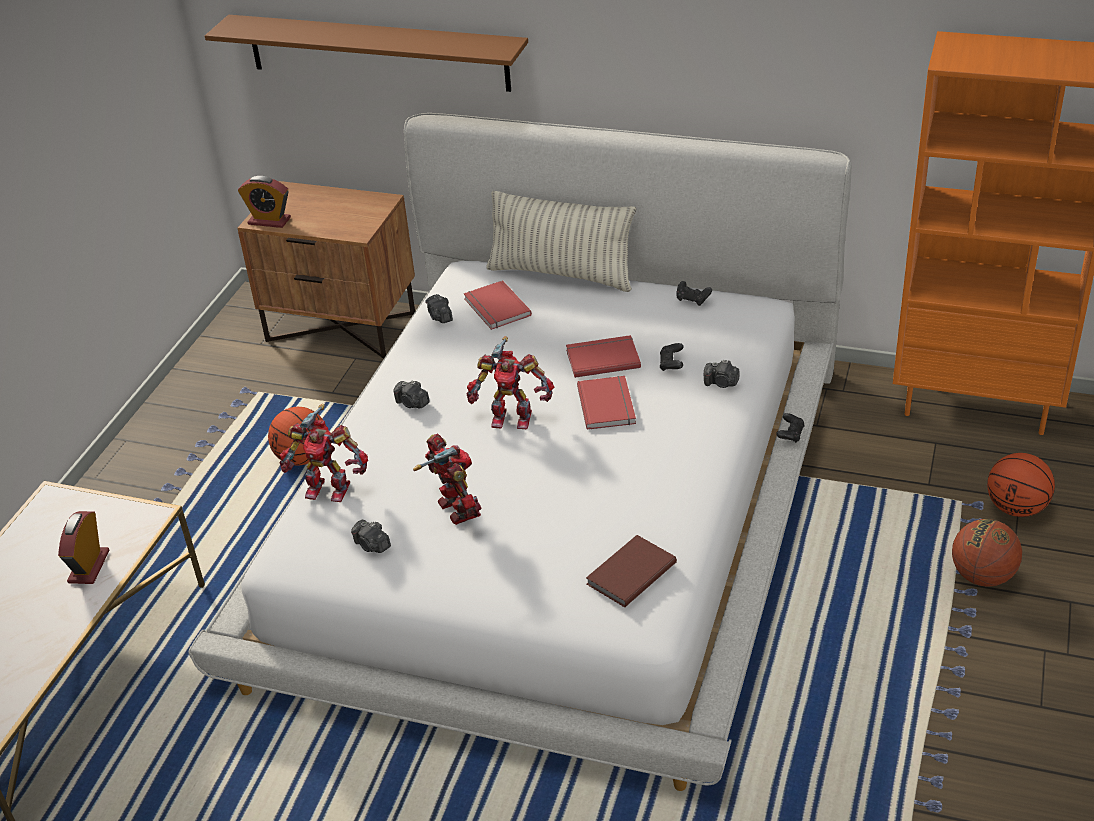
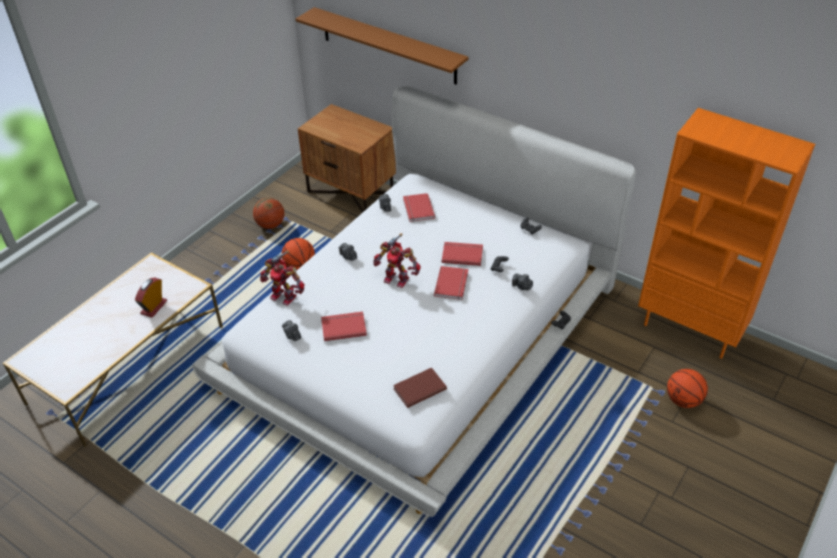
camera: 15 degrees right, 5 degrees up
alarm clock [238,176,291,228] -> none
toy robot [413,433,481,525] -> red book [321,312,367,341]
pillow [486,191,636,292] -> none
basketball [952,519,1022,587] -> basketball moved to [253,198,284,229]

